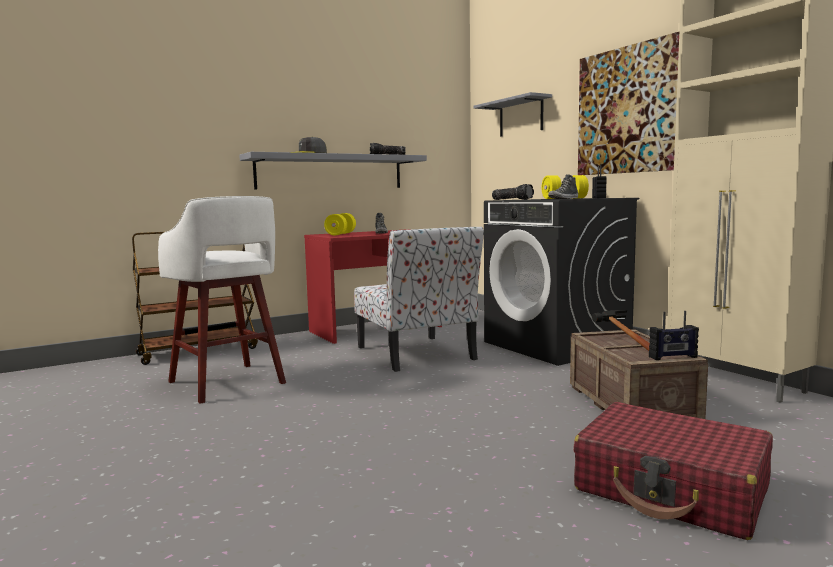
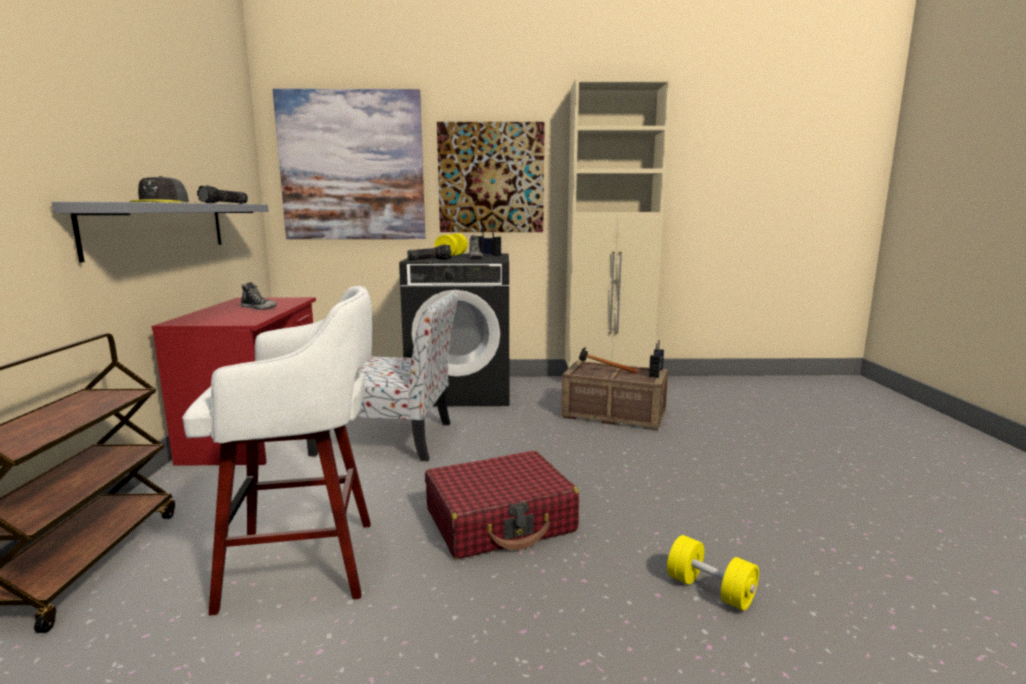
camera: 60 degrees left, 5 degrees up
yellow dumbbell [324,213,356,236] -> yellow dumbbell moved to [667,535,759,611]
grey shelf [474,92,552,137] -> picture [273,89,425,239]
red suitcase [573,402,773,540] -> red suitcase moved to [425,451,579,559]

